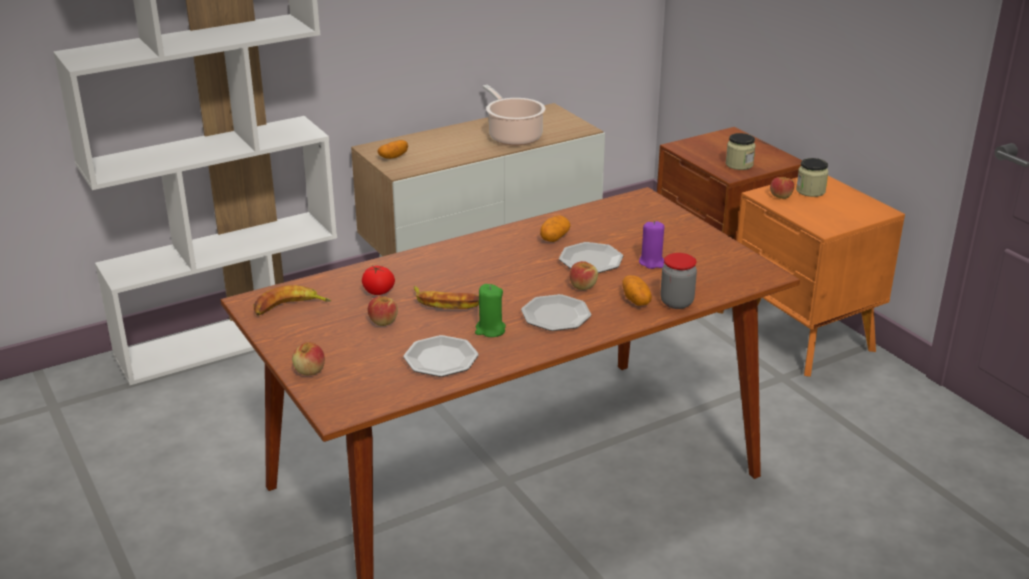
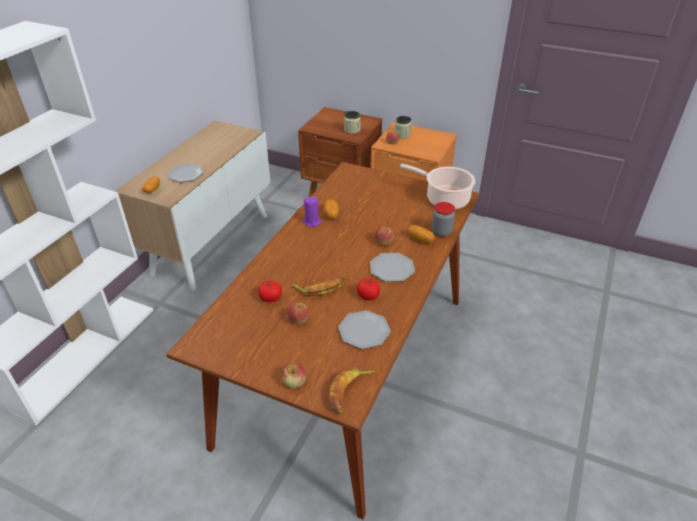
camera: 35 degrees left, 10 degrees up
banana [253,285,331,316] -> banana moved to [329,368,376,414]
green candle [475,284,506,337] -> tomato [356,278,380,300]
cooking pot [483,85,546,146] -> cooking pot moved to [400,164,475,209]
plate [559,242,623,273] -> plate moved to [168,164,203,182]
purple candle [639,221,665,269] -> purple candle moved to [303,196,322,227]

